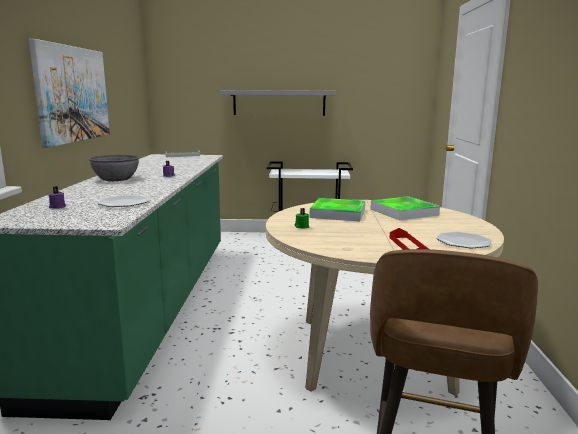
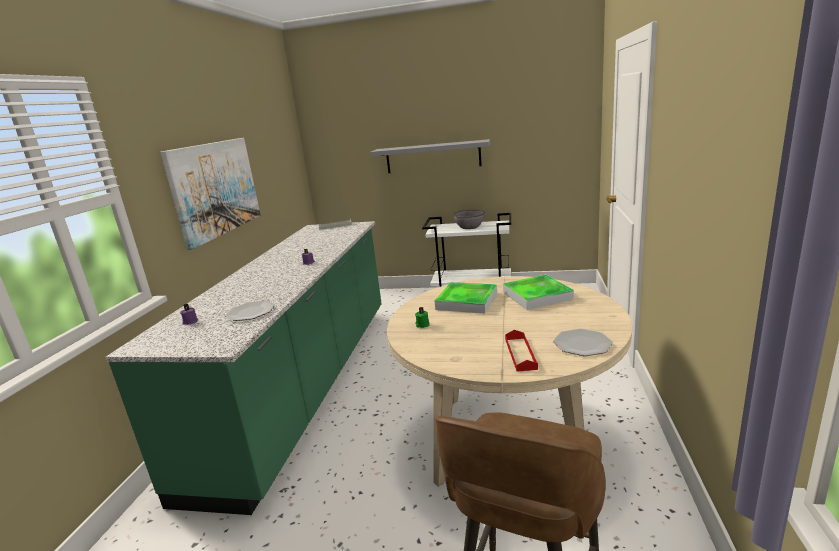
camera: 10 degrees right, 5 degrees up
grey bowl [89,154,140,181] -> grey bowl moved to [453,209,485,229]

